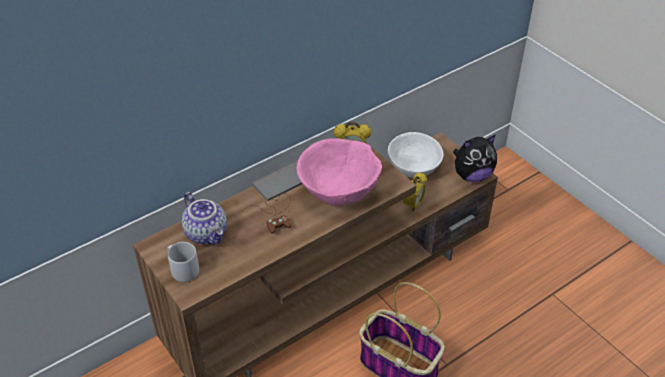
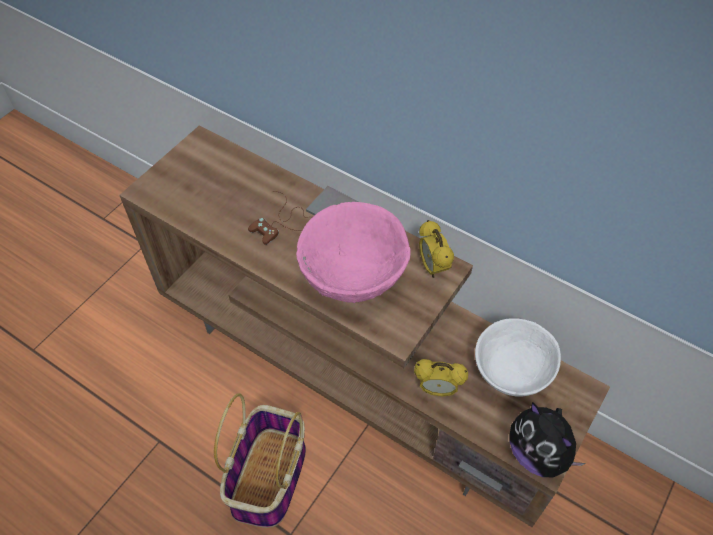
camera: 70 degrees right, 10 degrees up
grey mug [167,242,199,282] -> none
teapot [182,192,227,245] -> none

